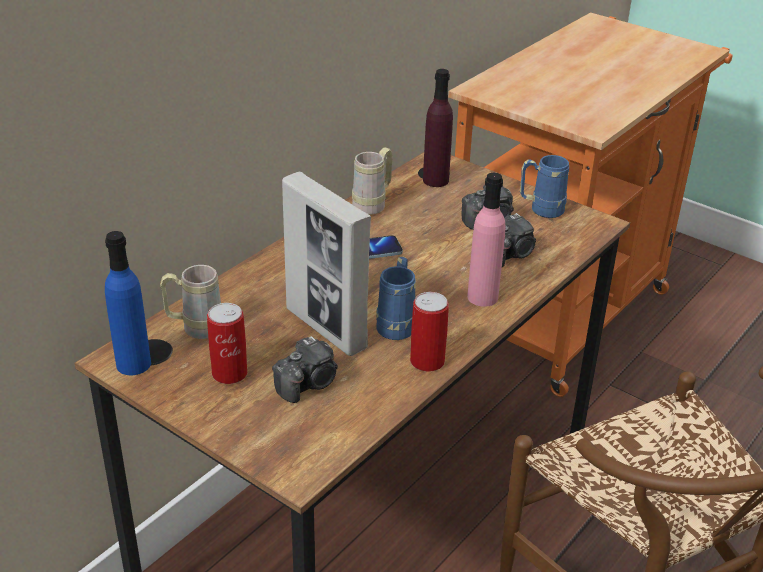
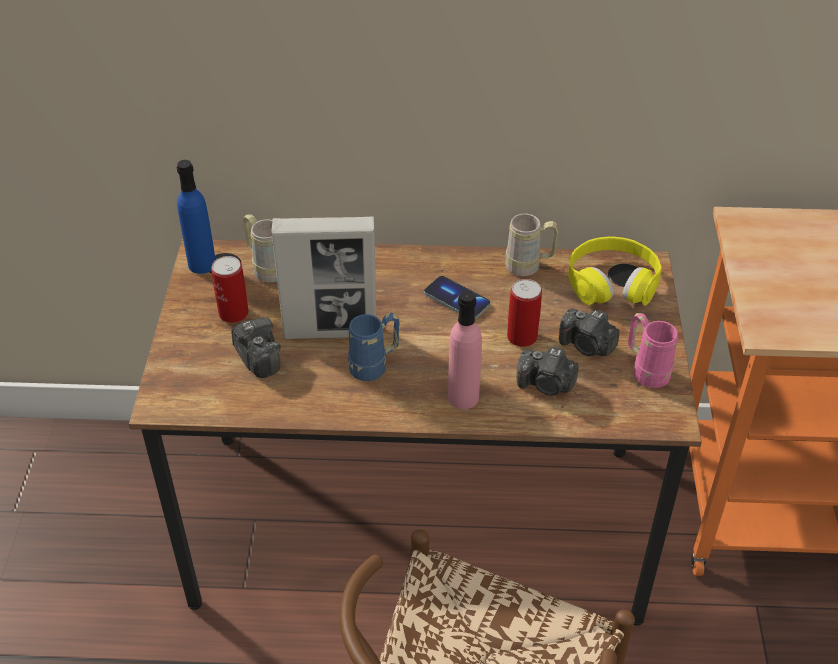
camera: 55 degrees right, 10 degrees up
camera [272,336,338,403] -> camera turned 135 degrees counterclockwise [231,317,281,378]
picture frame [282,172,371,356] -> picture frame turned 105 degrees counterclockwise [271,216,376,339]
can [410,292,449,372] -> can moved to [507,279,542,347]
purple bottle [423,69,453,187] -> yellow headphones [568,236,662,306]
blue mug [520,155,569,218] -> pink mug [628,313,678,388]

